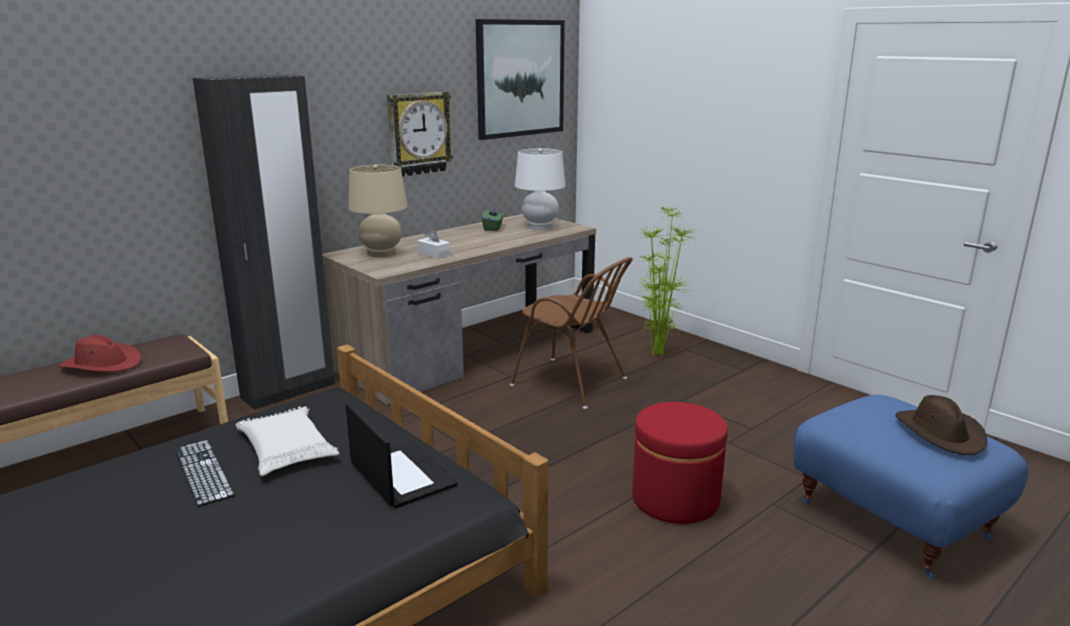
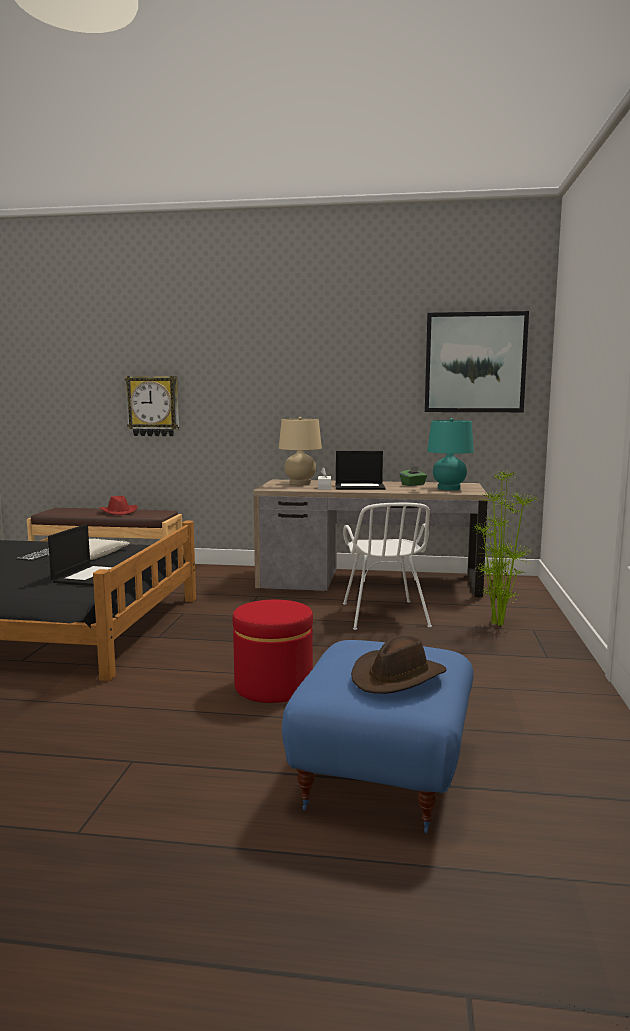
camera: 50 degrees right, 10 degrees down
black wardrobe [193,74,335,410] -> none
wall clock [387,91,453,177] -> wall clock moved to [125,376,179,436]
brown chair [510,257,633,409] -> white chair [343,502,432,630]
white table lamp [515,148,566,230] -> turquoise table lamp [427,418,474,490]
none -> laptop [335,451,385,490]

